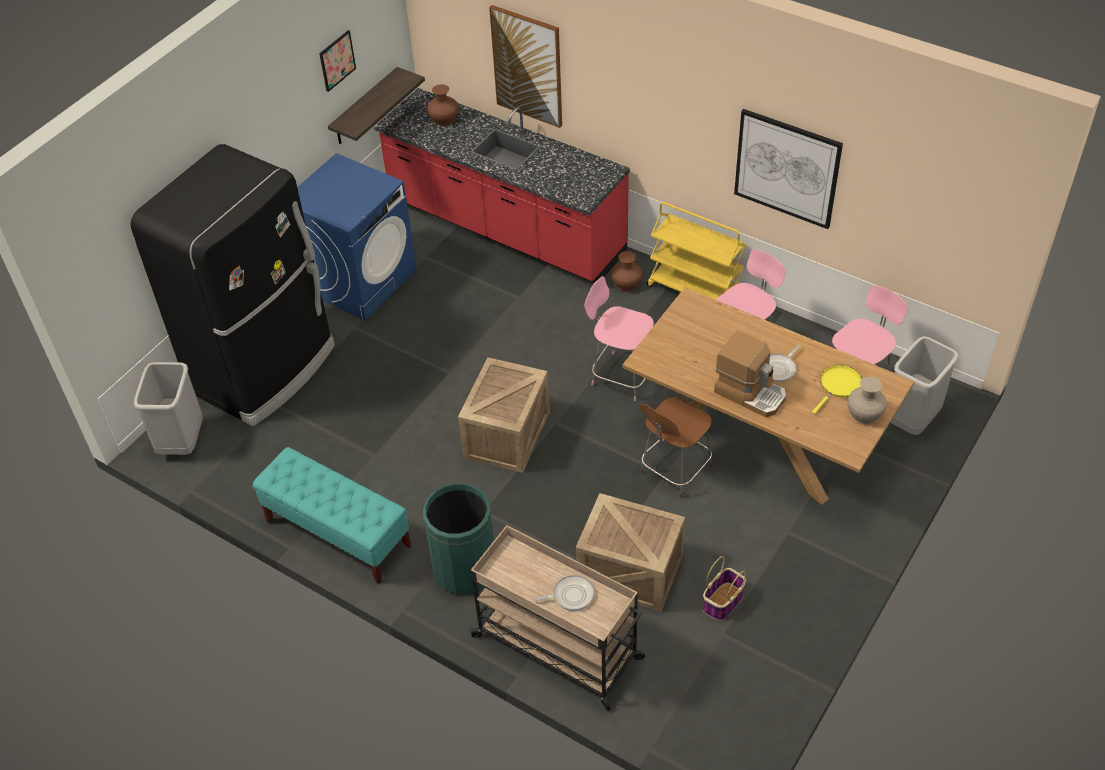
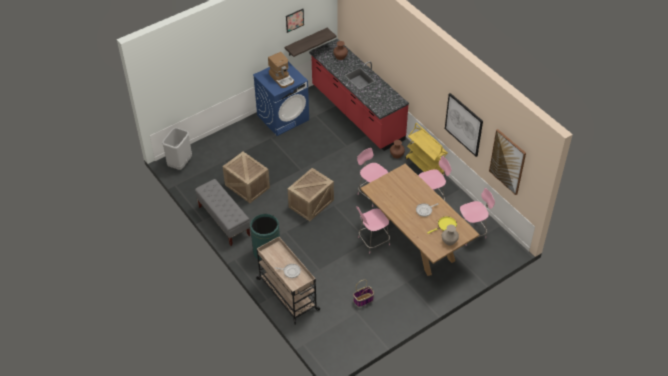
camera: 20 degrees right, 0 degrees up
black fridge [130,144,335,426] -> none
turquoise bench [253,447,411,584] -> grey bench [195,179,250,246]
picture [489,5,562,128] -> picture moved to [489,129,526,195]
crate [576,493,685,612] -> crate moved to [222,152,270,203]
brown chair [640,397,712,499] -> pink chair [356,206,390,254]
coffee machine [714,331,786,417] -> coffee machine moved to [268,52,294,88]
grey trash can [890,336,958,435] -> none

